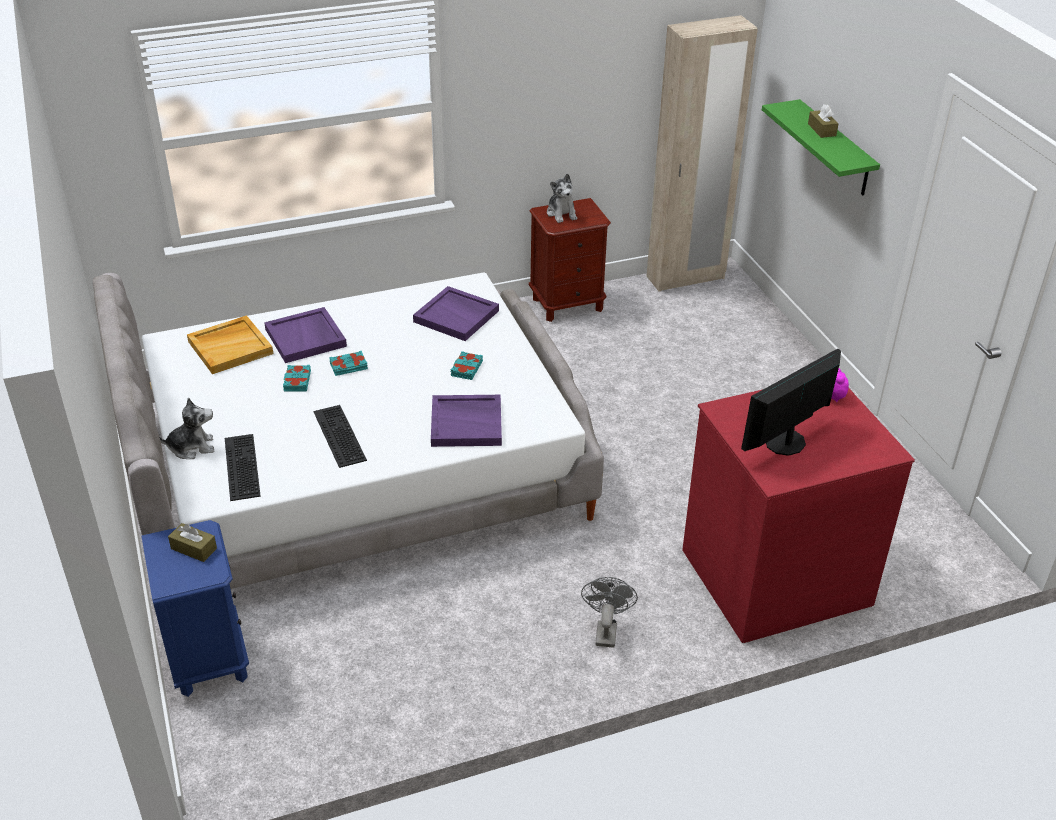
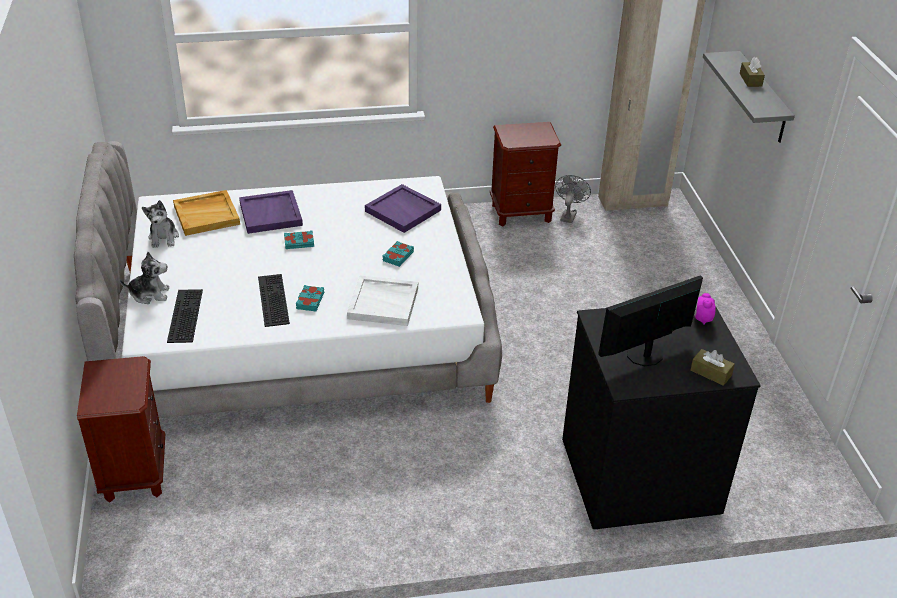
camera: 10 degrees right, 0 degrees up
blue nightstand [141,520,249,697] -> brown nightstand [77,356,165,502]
brown tissue box [168,523,217,562] -> brown tissue box moved to [691,349,735,386]
turquoise book [283,365,311,391] -> turquoise book moved to [296,285,324,311]
purple tray [431,395,502,447] -> white tray [347,276,418,326]
plush toy [547,173,577,223] -> plush toy moved to [142,200,179,248]
grey fan [581,577,638,648] -> grey fan moved to [555,175,591,223]
red dresser [682,388,915,643] -> black dresser [562,308,761,529]
green shelf [762,99,880,195] -> grey shelf [703,51,795,143]

